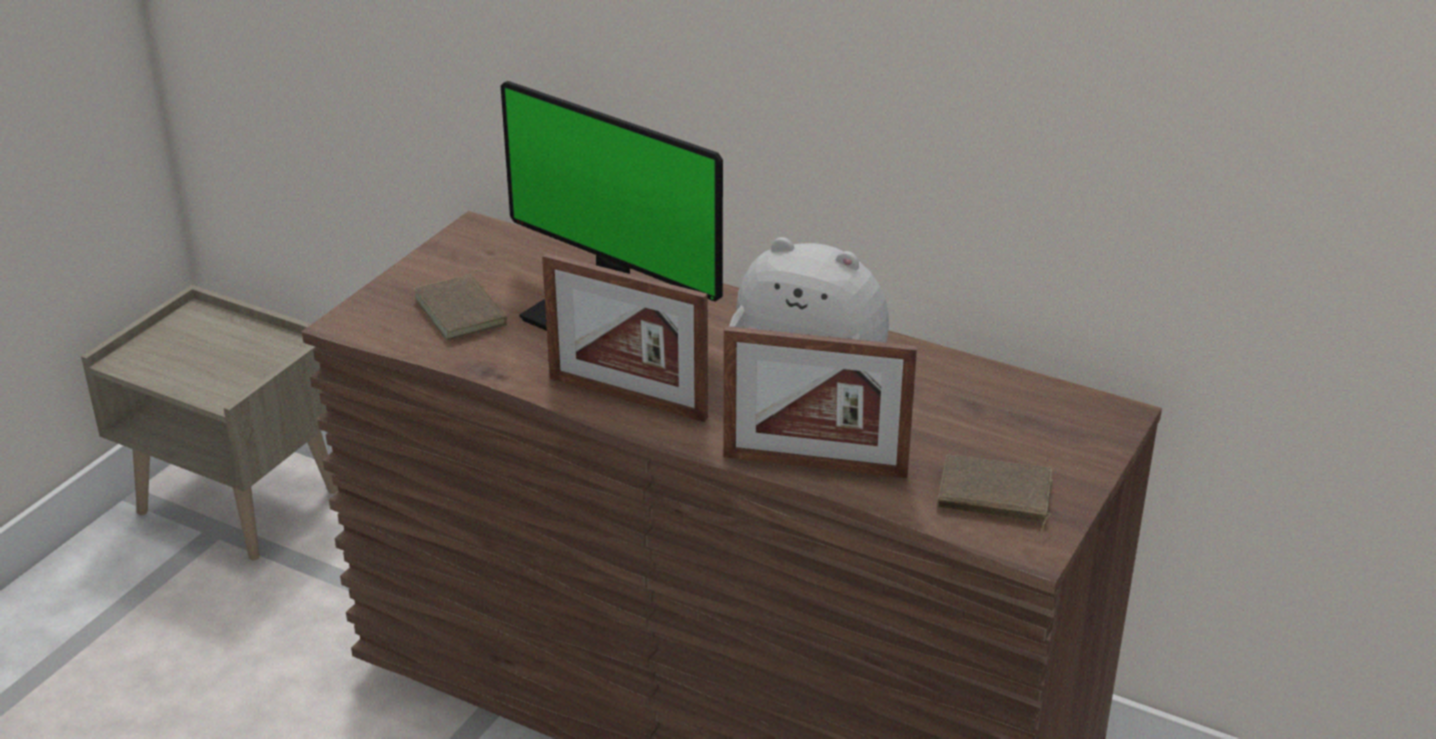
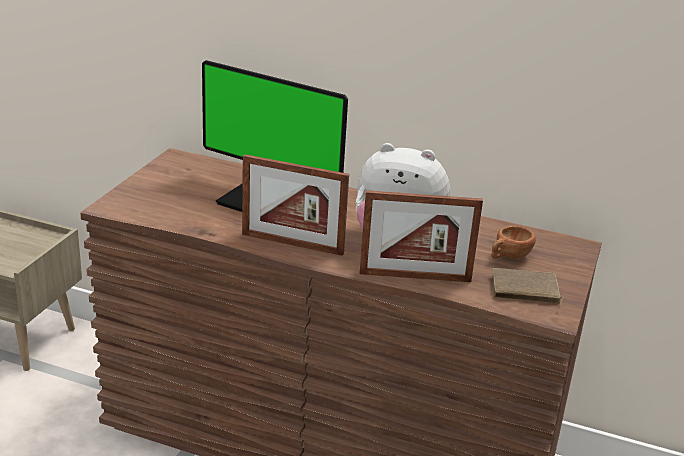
camera: 10 degrees left, 5 degrees down
brown book [414,270,507,341] -> none
none -> brown cup [491,226,536,259]

